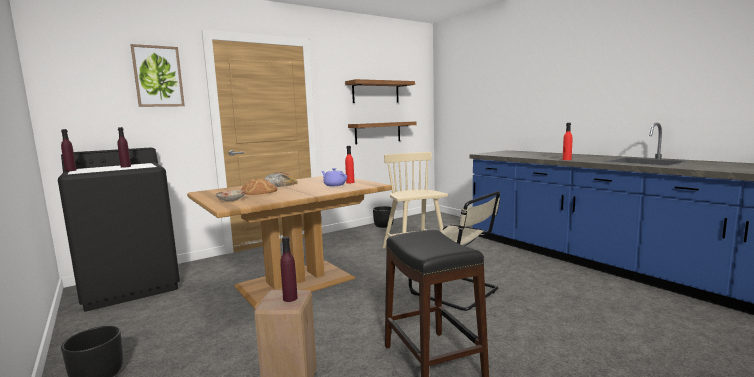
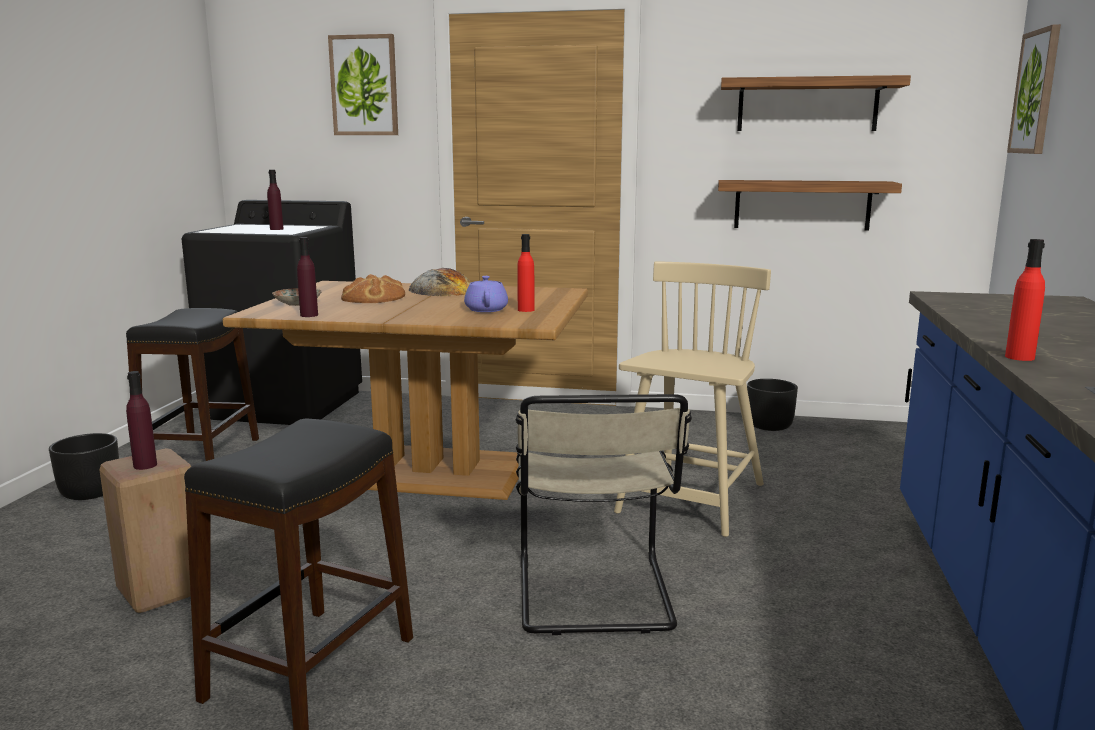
camera: 45 degrees right, 5 degrees up
purple bottle [61,129,77,171] -> purple bottle moved to [297,237,318,317]
none -> black stool [126,308,259,461]
none -> picture [1007,24,1061,154]

